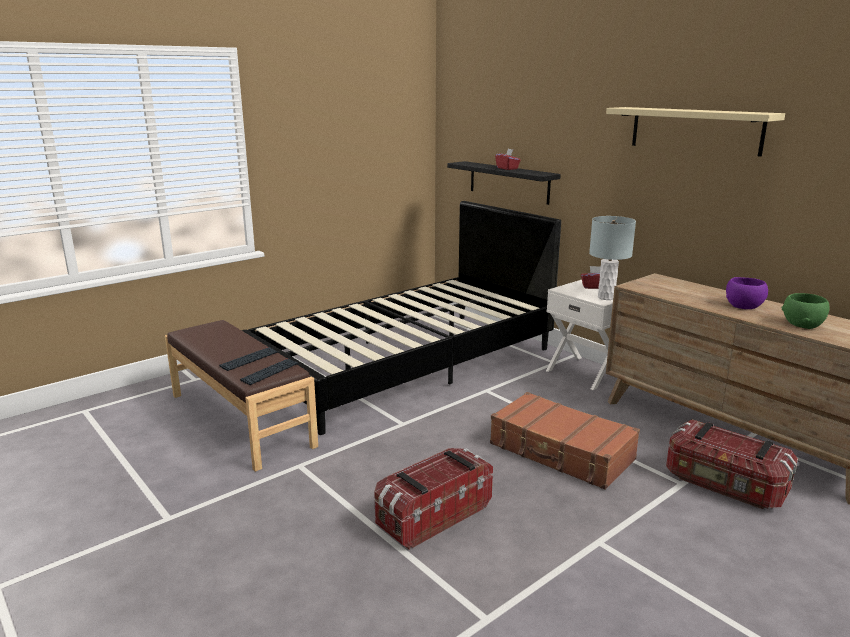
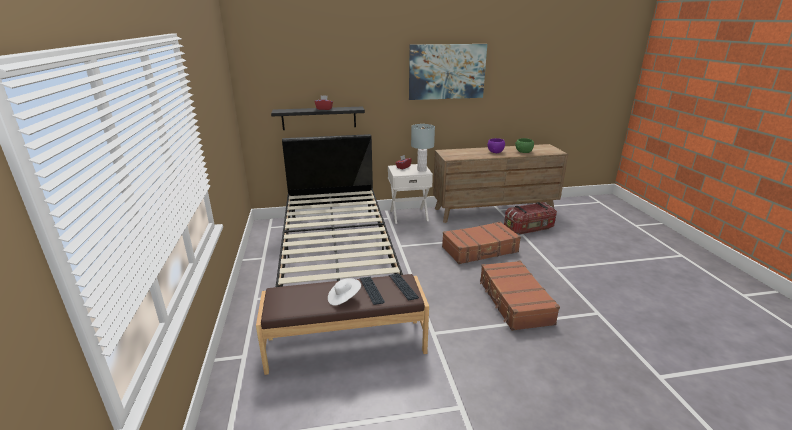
camera: 60 degrees left, 5 degrees up
storage box [374,448,493,550] -> brown suitcase [480,261,560,331]
beige shelf [606,107,785,157] -> picture [409,44,487,100]
none -> white hat [328,278,361,306]

